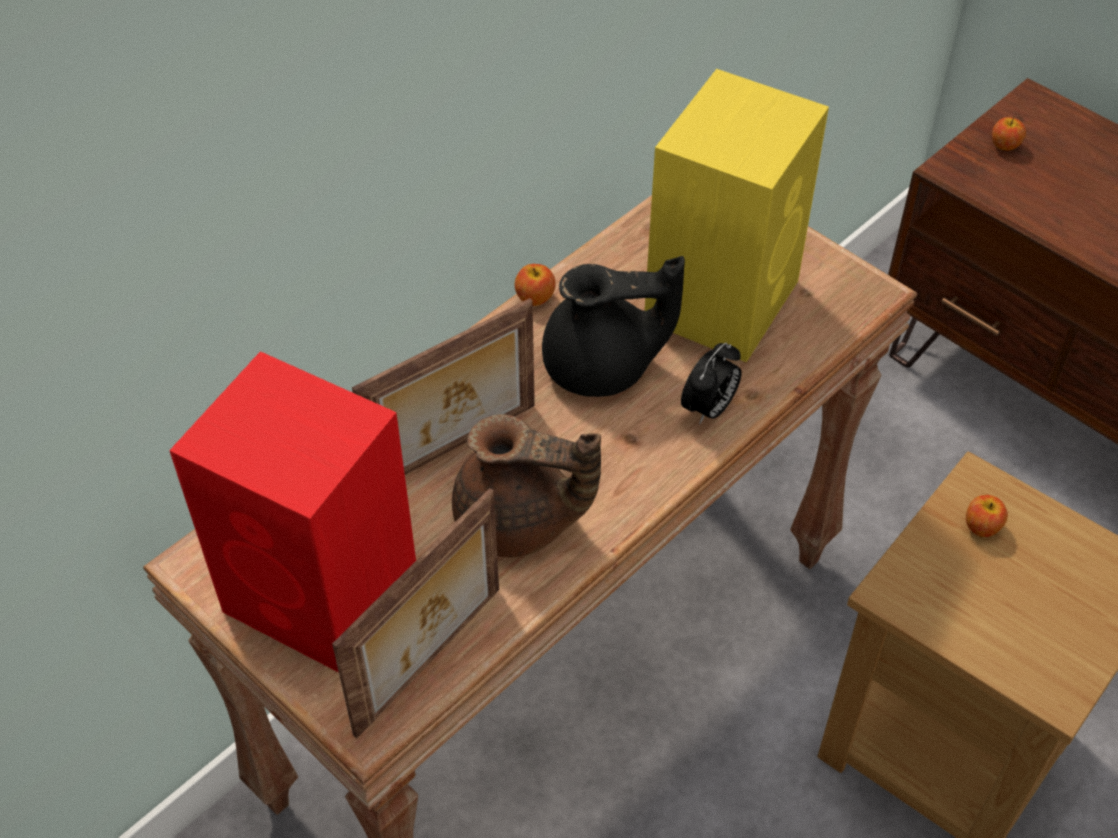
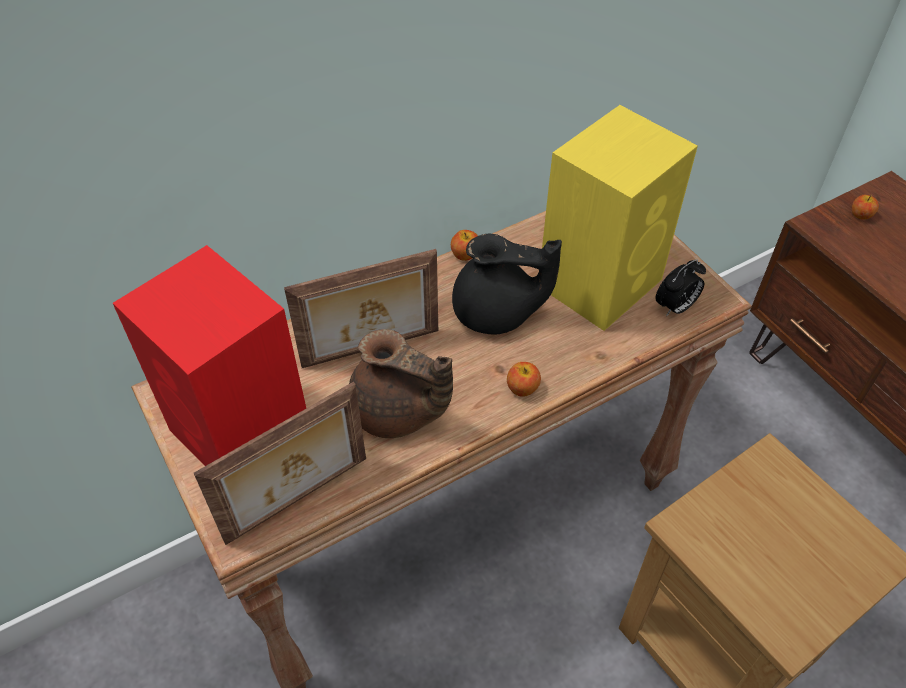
camera: 15 degrees right, 0 degrees up
alarm clock [681,343,742,424] -> alarm clock moved to [655,259,706,317]
apple [966,495,1008,537] -> apple moved to [507,362,541,397]

